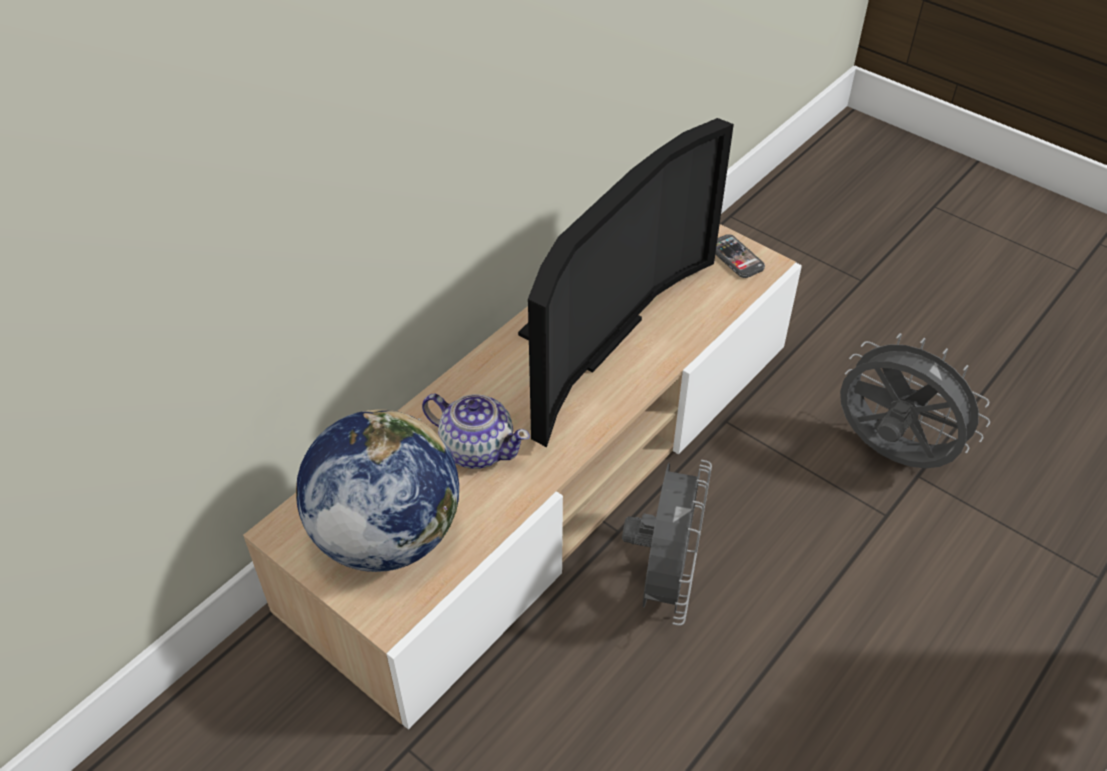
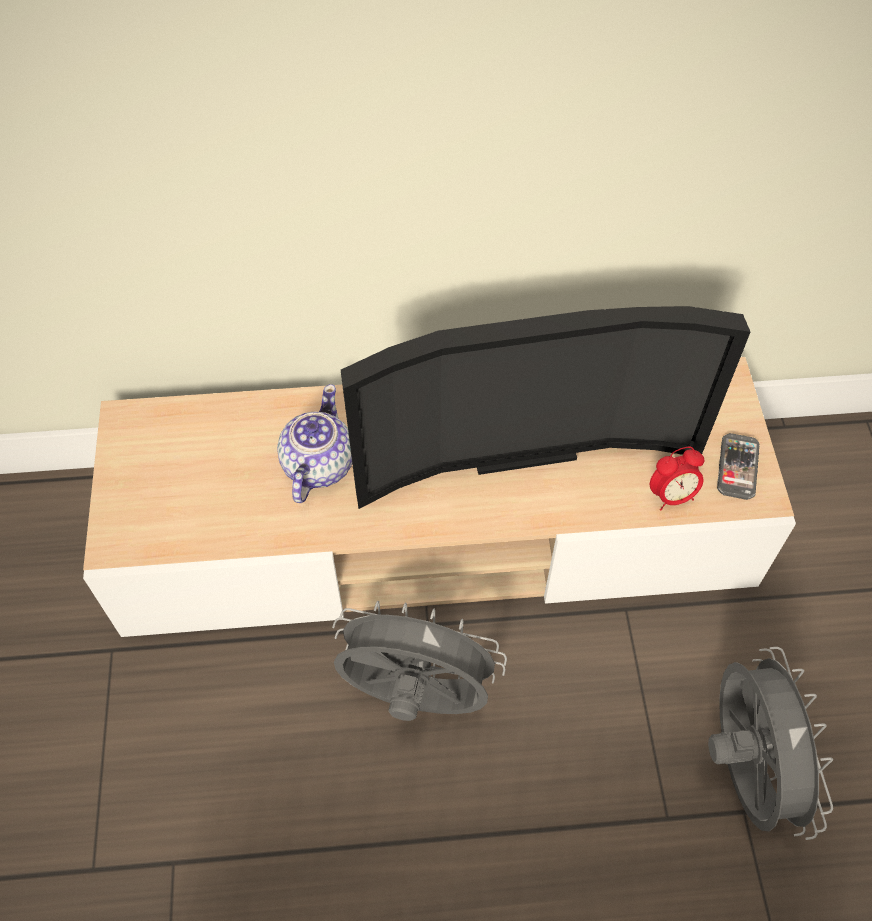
camera: 45 degrees right, 10 degrees up
globe [296,409,459,572] -> none
teapot [422,394,530,469] -> teapot turned 150 degrees counterclockwise [277,384,352,503]
grey fan [622,460,712,626] -> grey fan turned 135 degrees counterclockwise [332,601,507,721]
none -> alarm clock [650,447,705,510]

